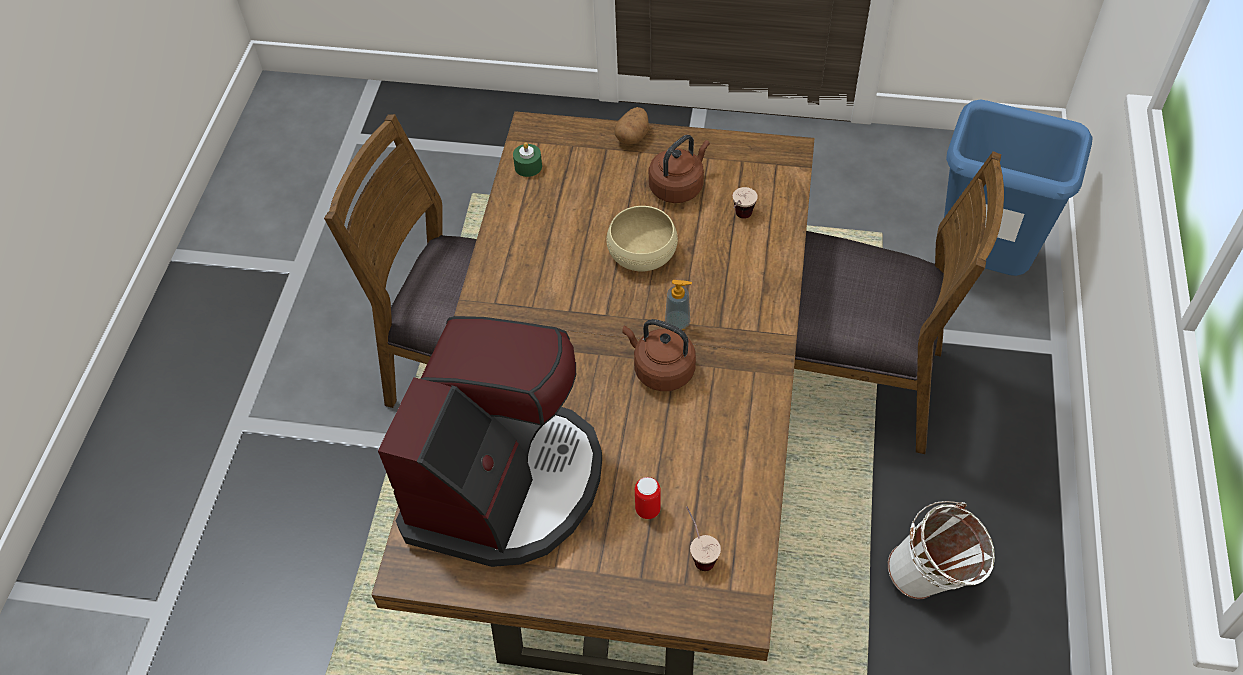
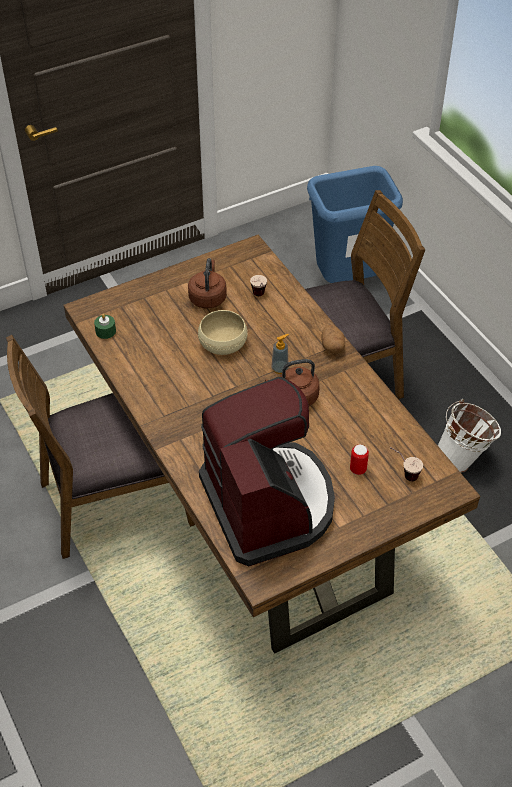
camera: 40 degrees left, 5 degrees down
potato [615,107,649,144] -> potato moved to [321,325,345,354]

